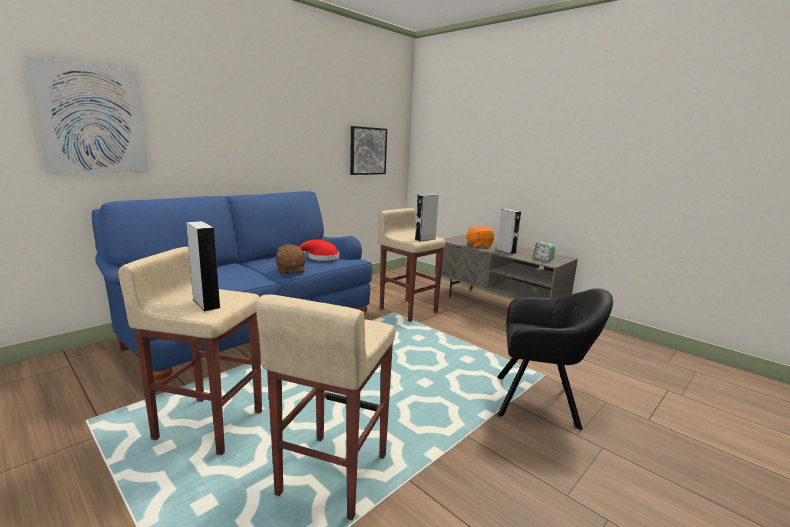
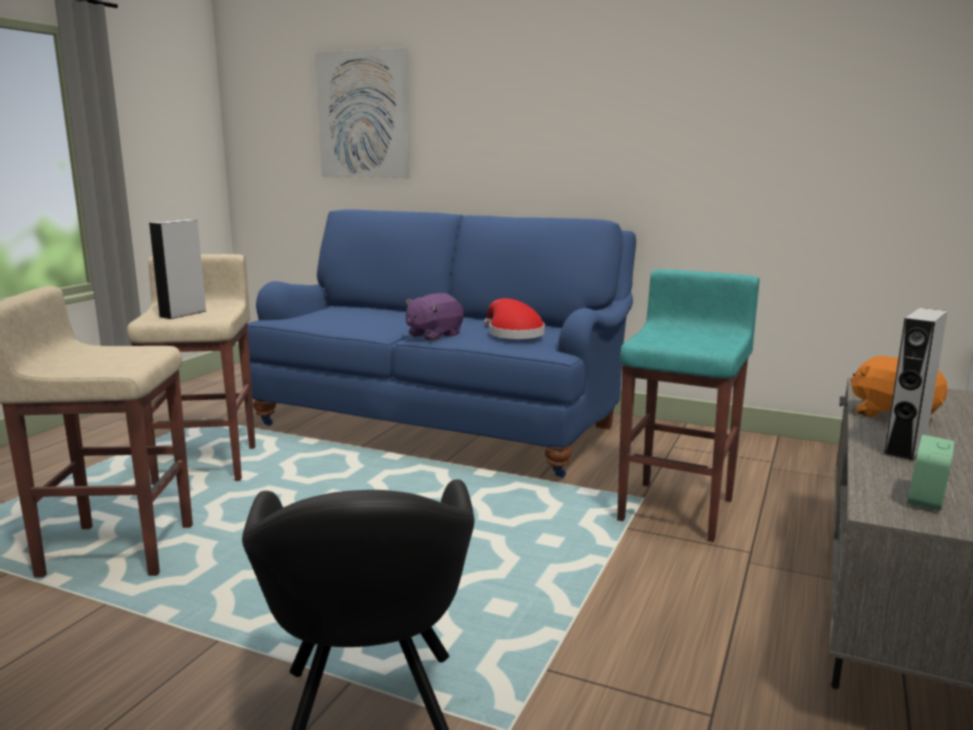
camera: 70 degrees right, 0 degrees up
brown plush toy [276,244,308,275] -> purple plush toy [406,293,464,341]
picture [350,126,387,175] -> none
beige stool [378,208,446,322] -> turquoise stool [617,269,760,542]
grey speaker [415,194,439,241] -> none

